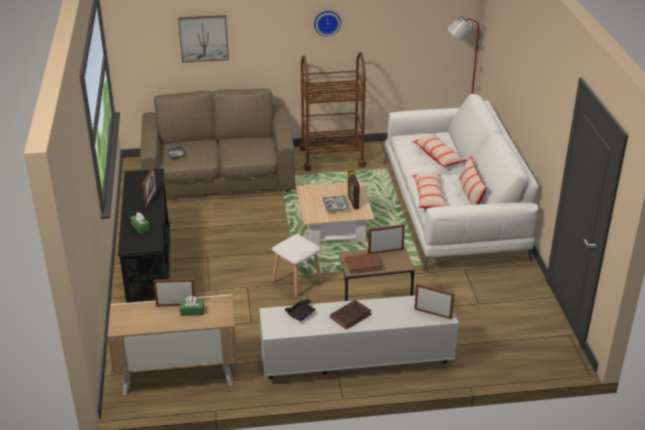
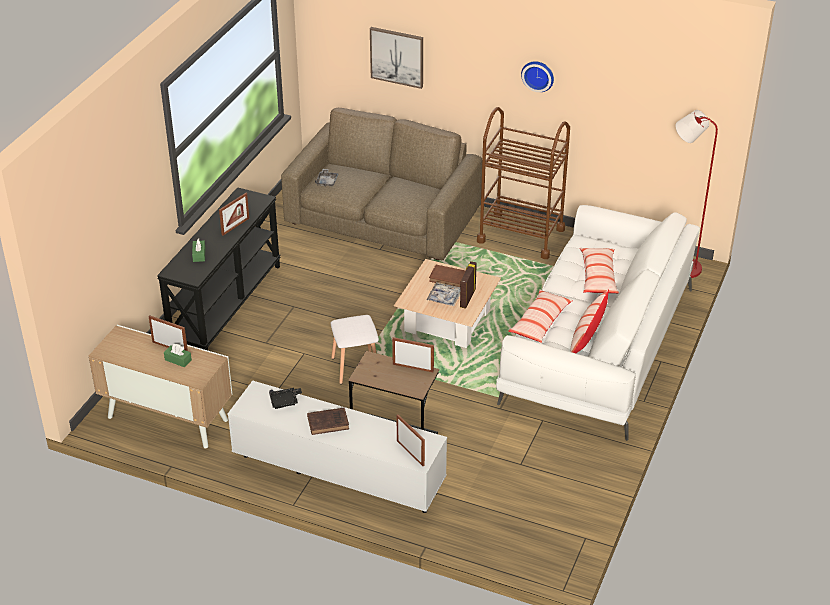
camera: 30 degrees right, 5 degrees up
brown book [345,253,383,274] -> brown book moved to [429,265,465,287]

